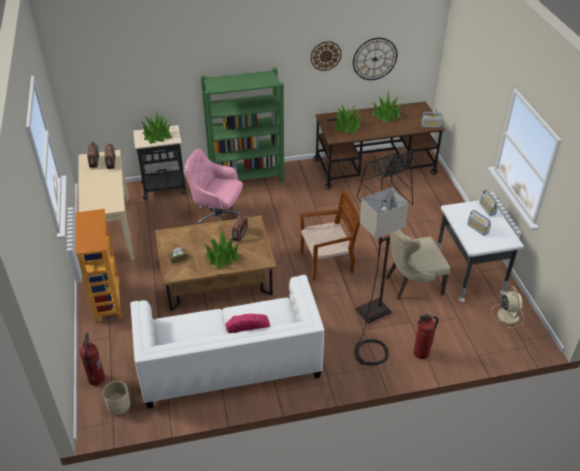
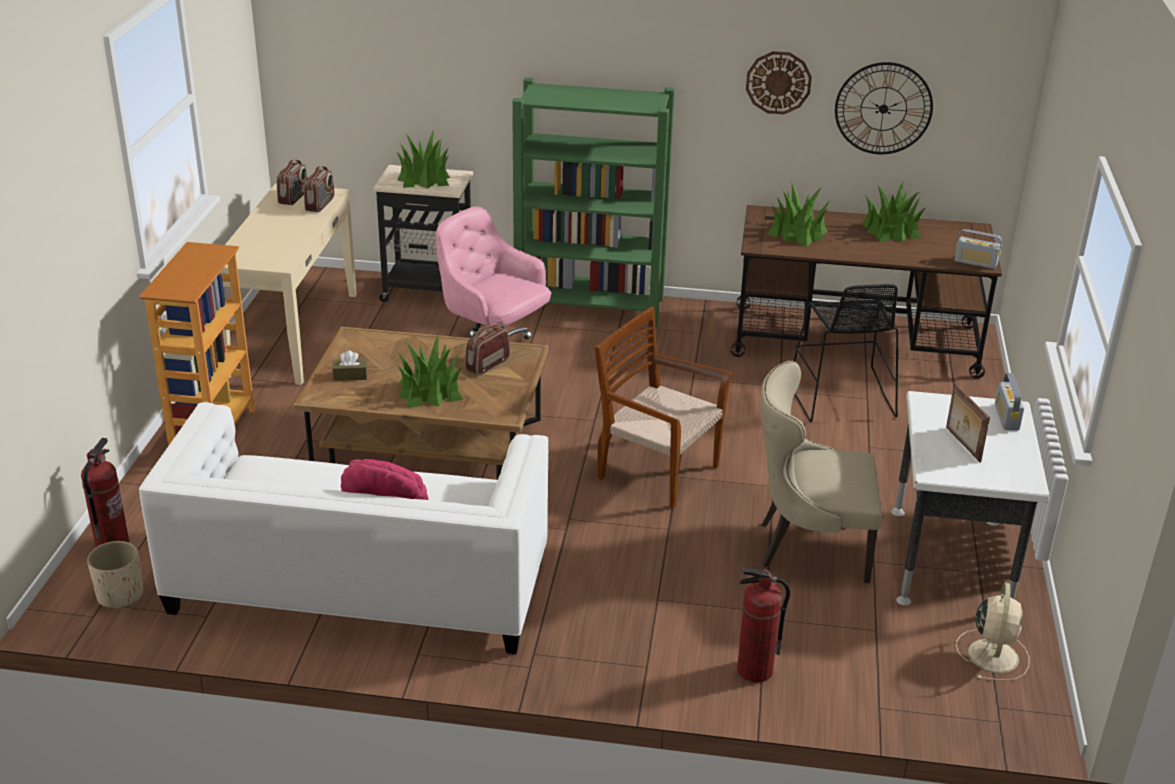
camera: 20 degrees right, 10 degrees down
brown armchair [299,189,360,281] -> brown armchair turned 150 degrees counterclockwise [595,307,732,509]
floor lamp [354,187,409,365] -> none
radio [467,210,491,236] -> picture frame [946,383,990,463]

